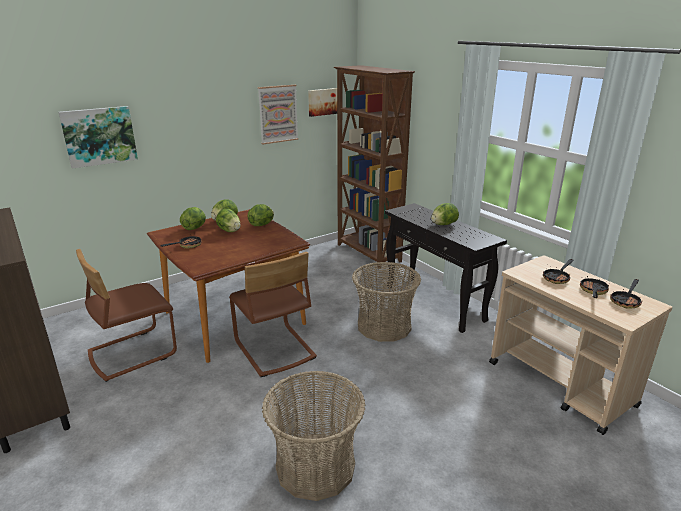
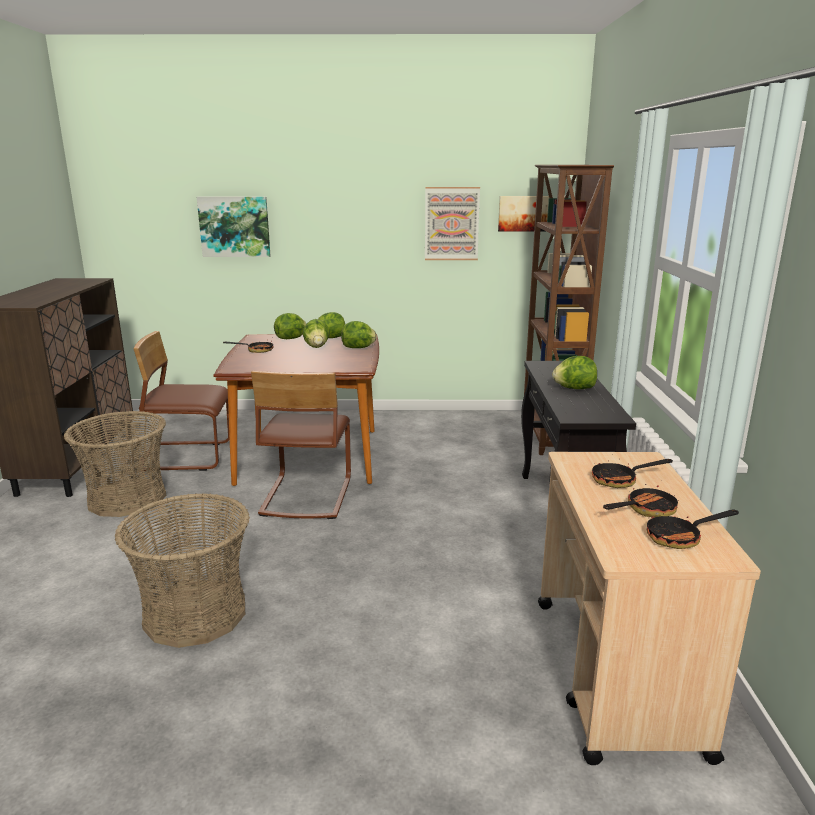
camera: 35 degrees right, 5 degrees down
basket [352,262,421,342] -> basket moved to [64,411,166,517]

